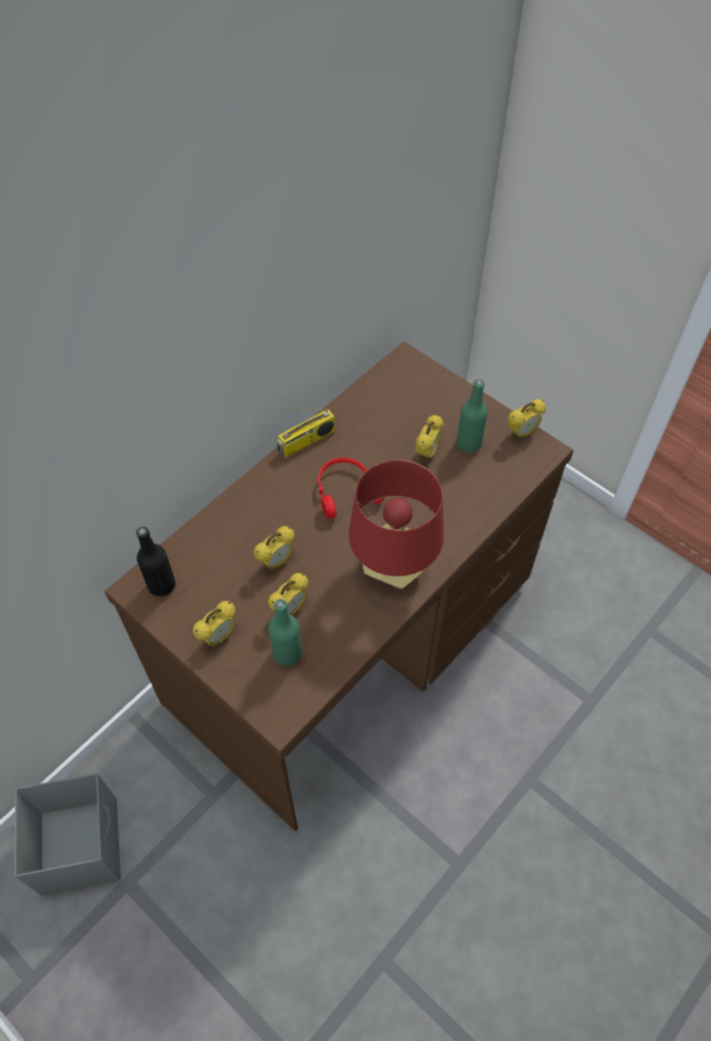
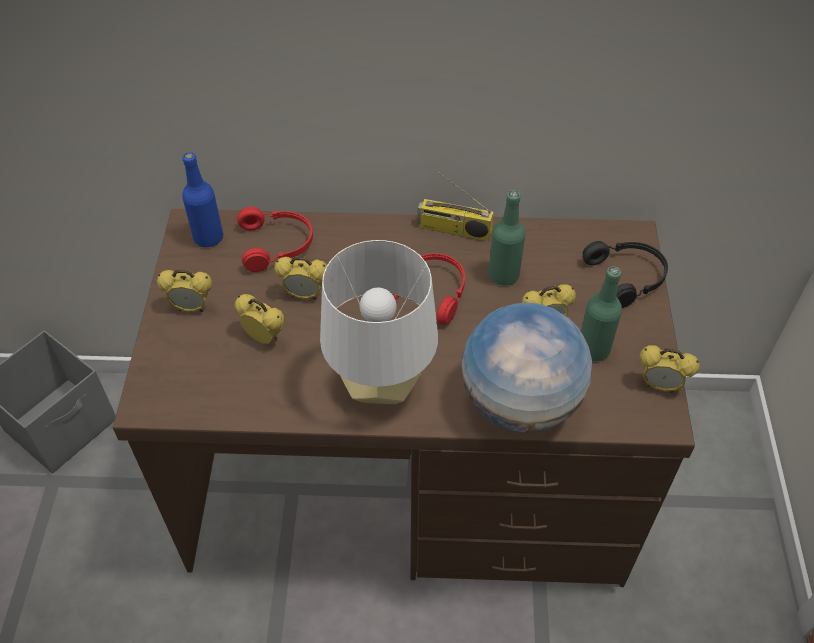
camera: 50 degrees right, 5 degrees down
black bottle [136,527,175,597] -> blue bottle [182,152,223,247]
alarm clock [268,573,309,615] -> alarm clock turned 150 degrees counterclockwise [235,294,285,344]
green bottle [268,599,302,666] -> green bottle moved to [489,190,525,285]
red table lamp [349,459,444,589] -> white table lamp [320,240,438,404]
none -> red headphones [237,207,313,272]
none -> globe [461,303,592,433]
none -> black headphones [583,241,668,308]

